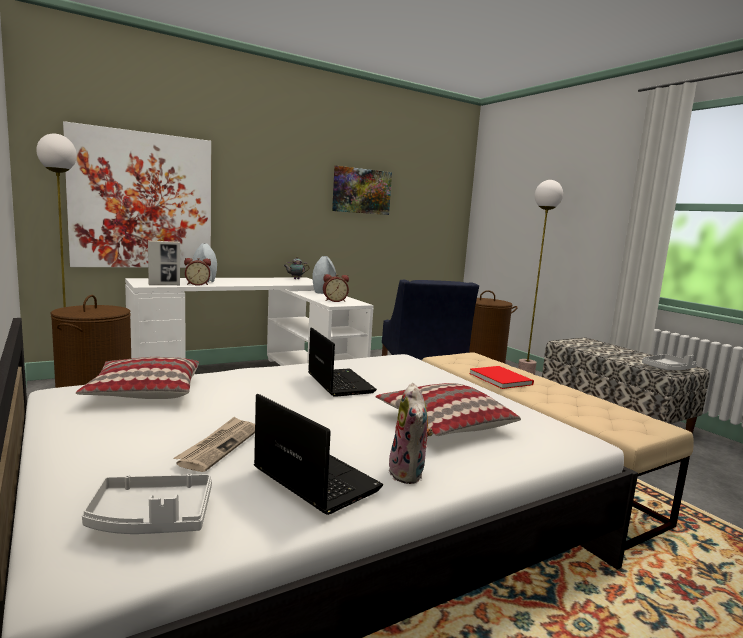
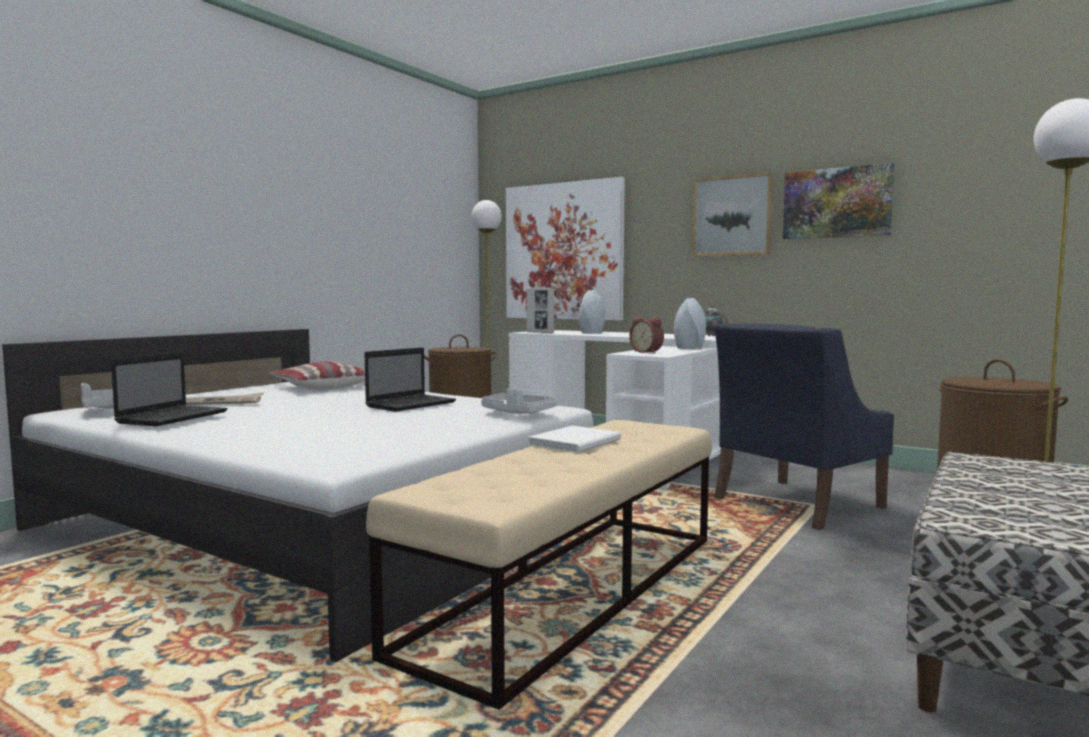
camera: 65 degrees right, 5 degrees down
alarm clock [184,258,211,286] -> none
pillow [375,383,521,436] -> none
plush toy [388,383,433,484] -> none
red book [469,366,534,389] -> white book [528,426,621,453]
grey tray [642,354,697,370] -> grey tray moved to [481,389,557,414]
none -> picture [692,172,773,257]

